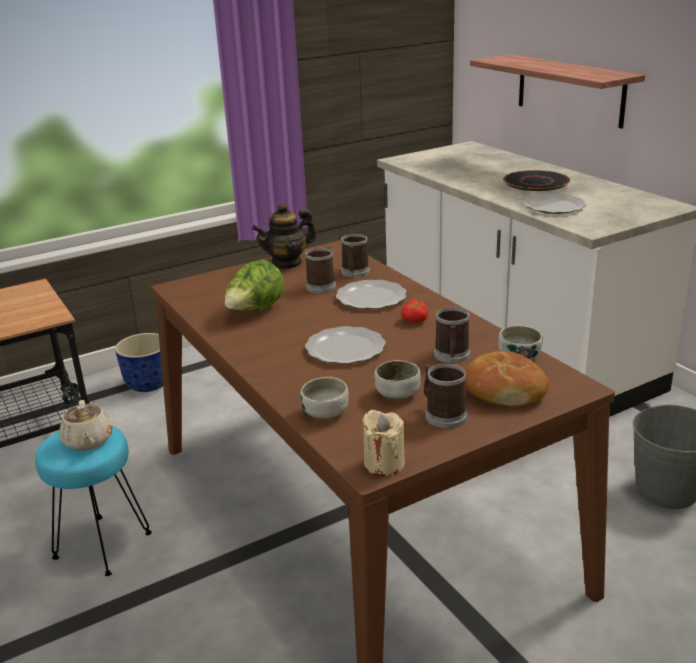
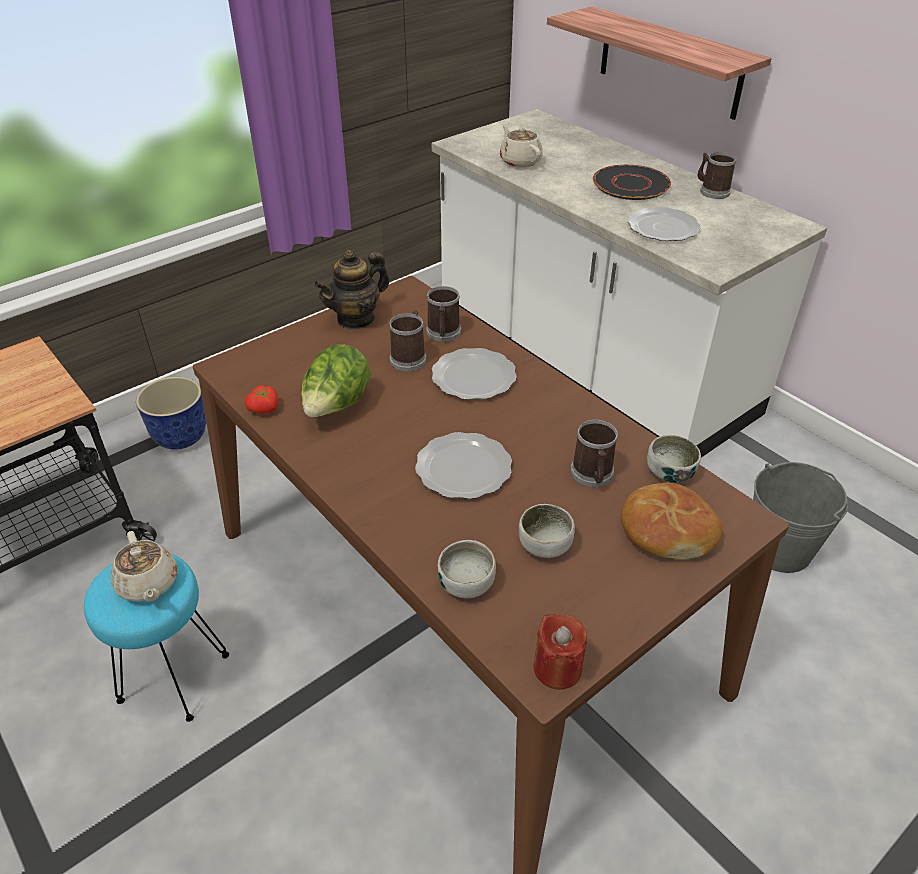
camera: 10 degrees left, 15 degrees up
beige candle [362,410,405,476] -> red candle [533,614,587,690]
tomato [401,300,428,322] -> tomato moved to [245,385,278,414]
mug [424,363,467,428] -> mug moved to [698,152,736,199]
none -> beige teapot [500,123,543,168]

